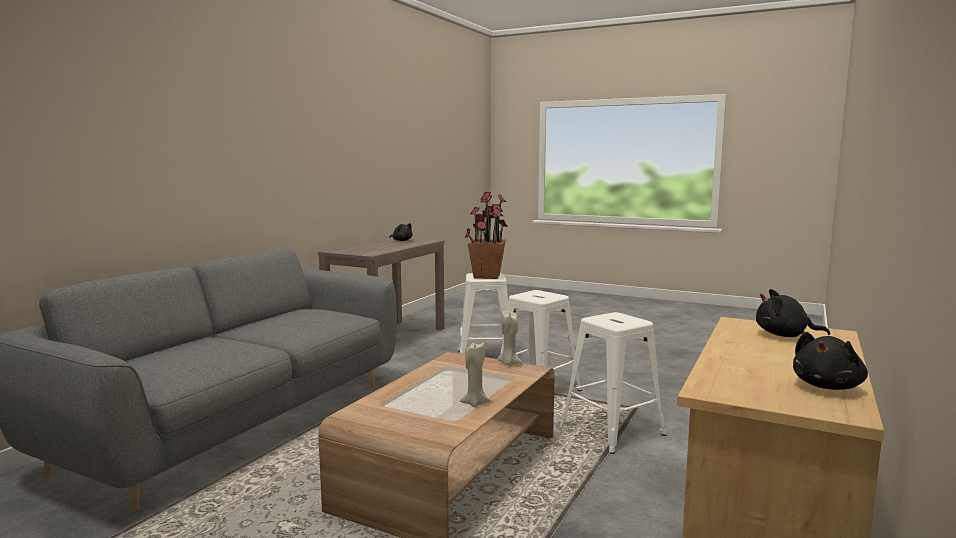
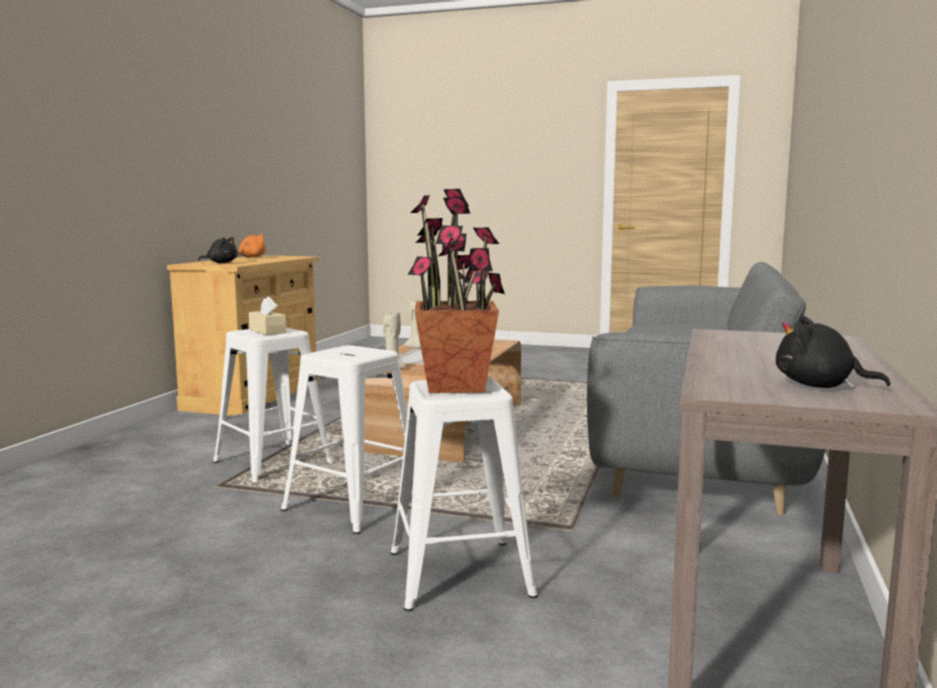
camera: 170 degrees right, 0 degrees up
black plush toy [793,332,868,390] -> orange plush toy [238,234,266,258]
none -> beige tissue box [249,296,286,335]

